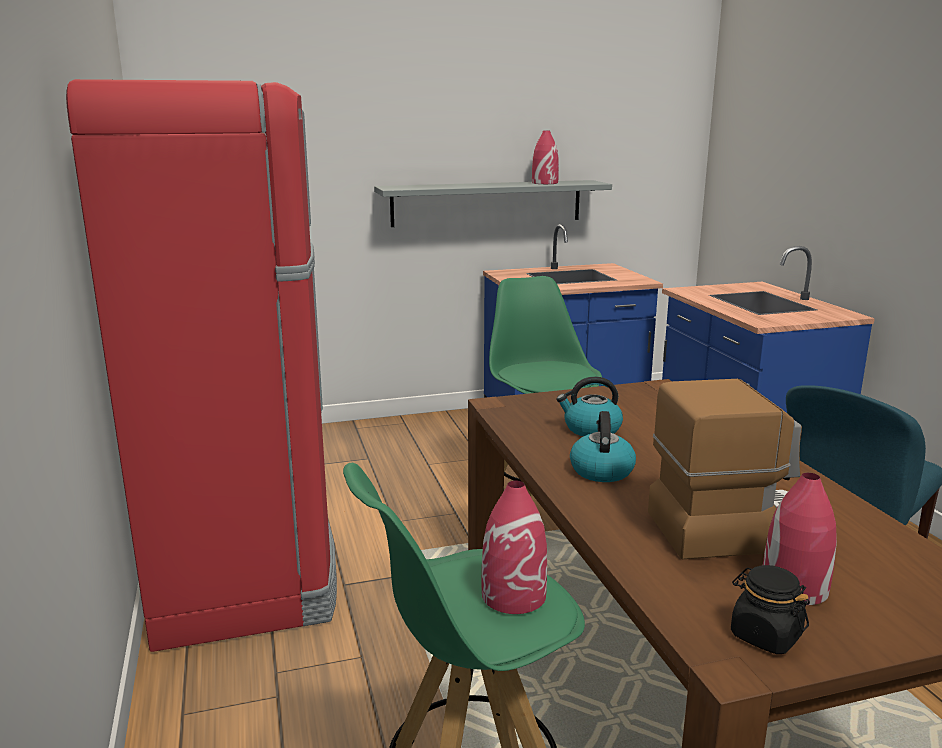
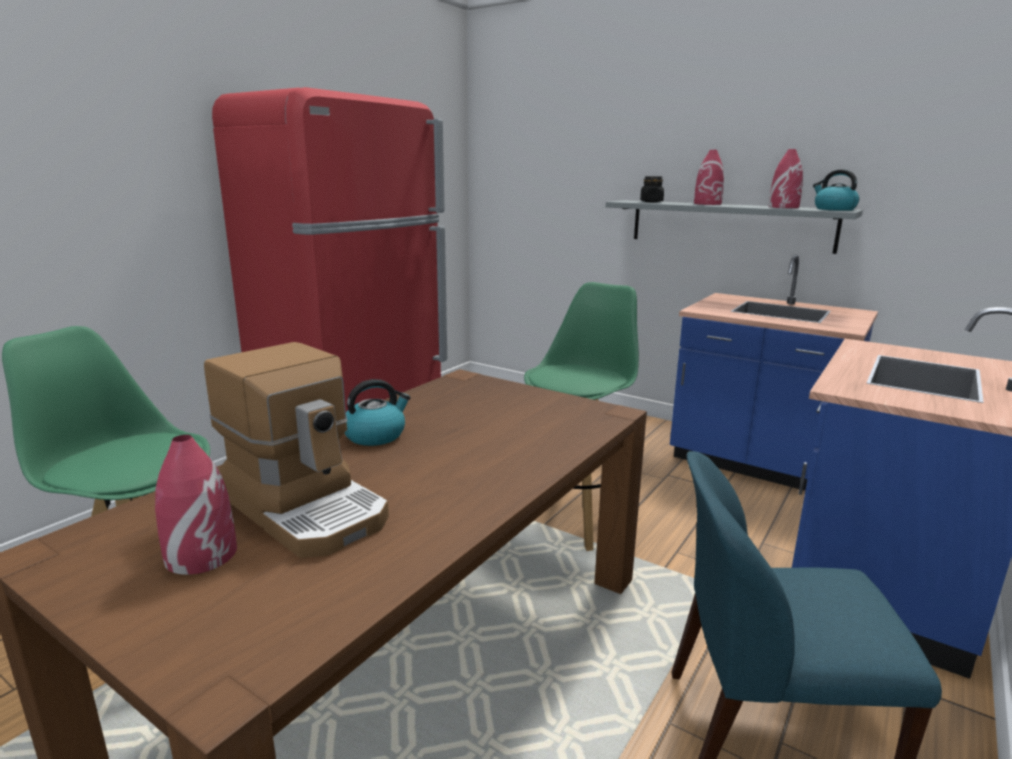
camera: 50 degrees right, 0 degrees up
red vase [482,481,547,614] -> red vase moved to [694,150,724,205]
kettle [557,377,623,437] -> kettle moved to [813,170,859,211]
black jar [731,565,810,654] -> black jar moved to [640,176,664,202]

